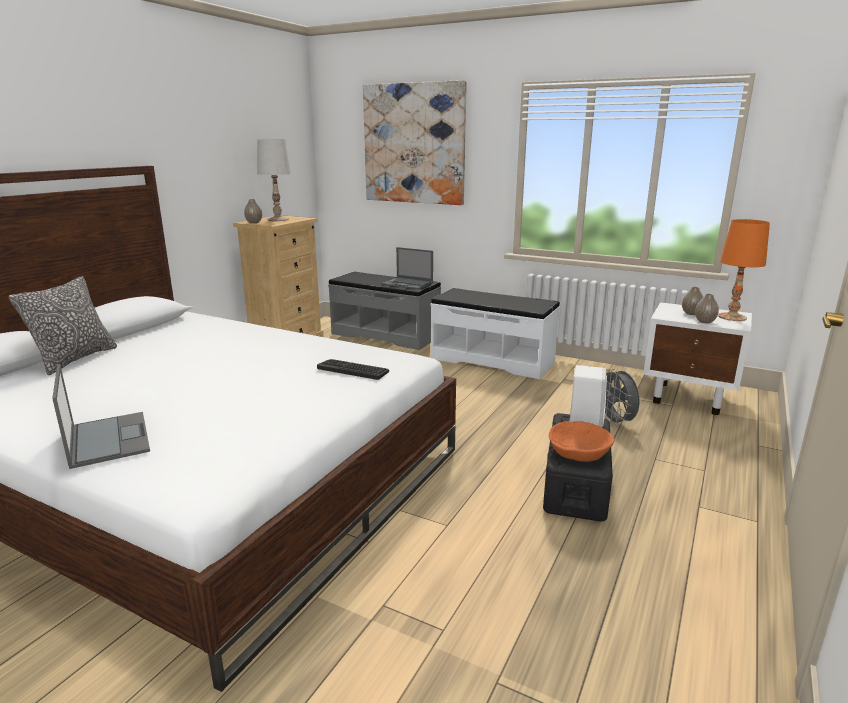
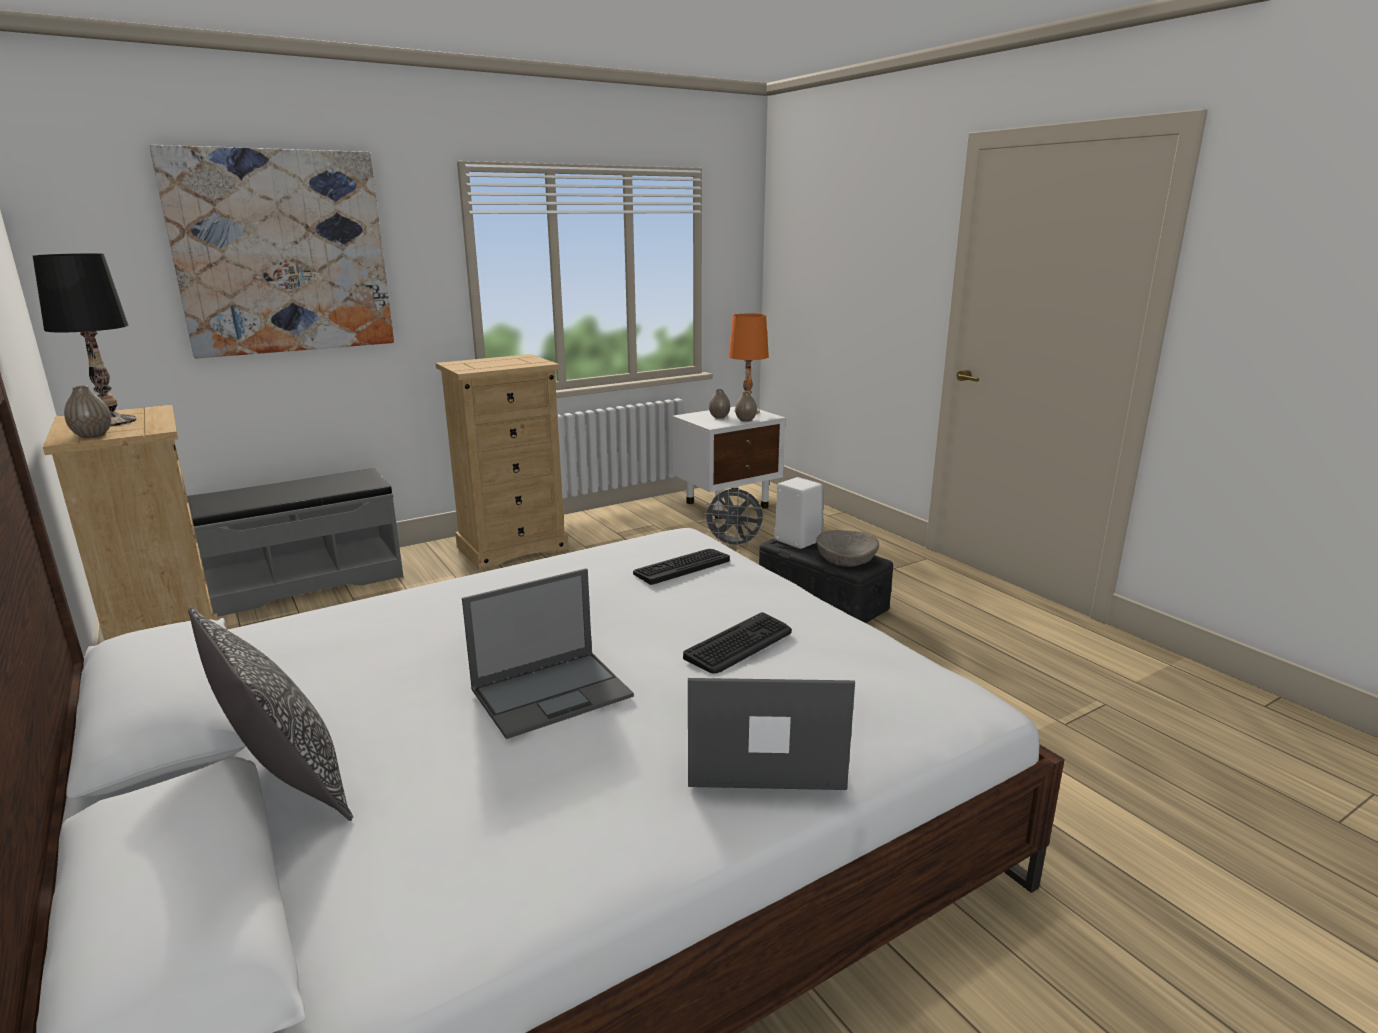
camera: 60 degrees left, 0 degrees up
white table lamp [257,139,291,221] -> black table lamp [33,253,136,426]
laptop [382,247,433,289] -> laptop moved to [462,568,634,739]
white bench [431,288,560,379] -> beige dresser [435,354,569,570]
orange bowl [549,421,615,462] -> beige bowl [816,530,879,567]
none -> keyboard [683,612,792,674]

